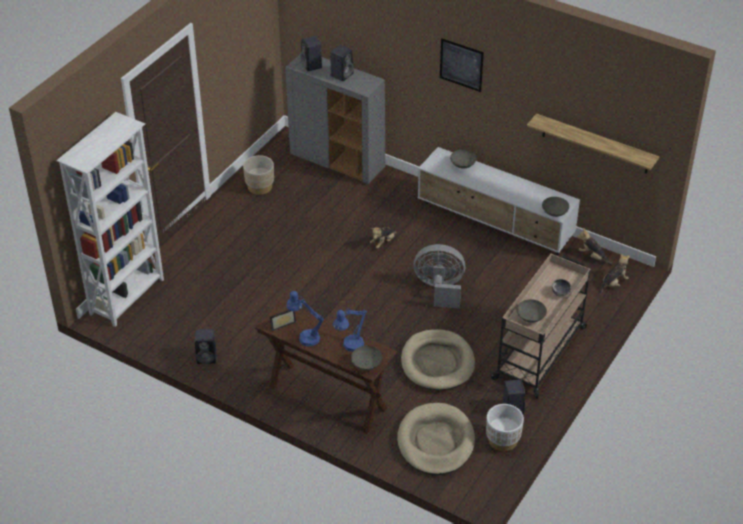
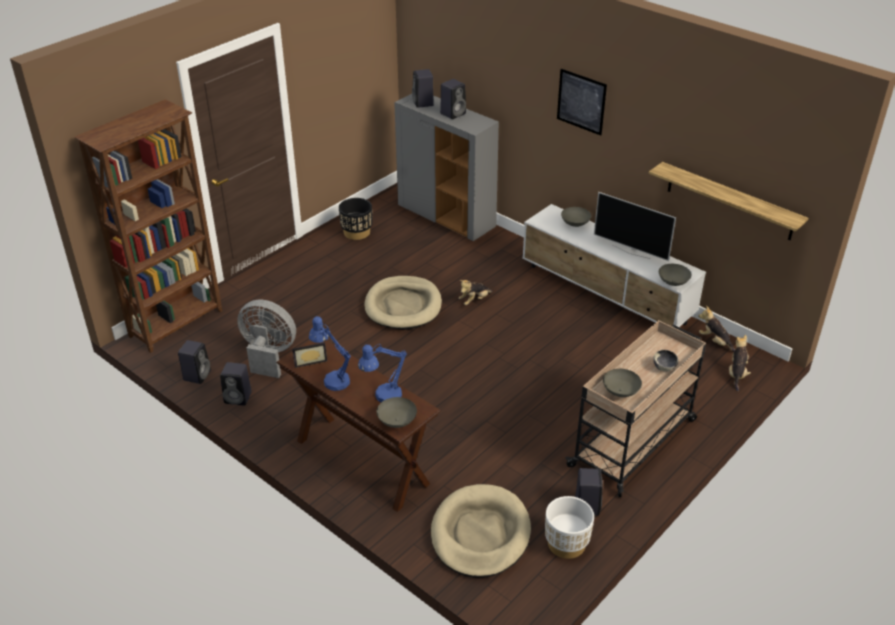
camera: 10 degrees right, 5 degrees down
white bookcase [56,112,164,327] -> brown bookcase [74,99,222,353]
beige planter [243,155,274,195] -> black planter [339,198,372,240]
beige dog bed [401,329,475,390] -> beige dog bed moved to [364,276,442,330]
grey fan [414,244,465,309] -> grey fan moved to [237,299,296,378]
plush toy [600,253,630,294] -> plush toy turned 45 degrees counterclockwise [729,335,751,391]
none -> black speaker [178,340,211,384]
none -> television [594,192,676,261]

